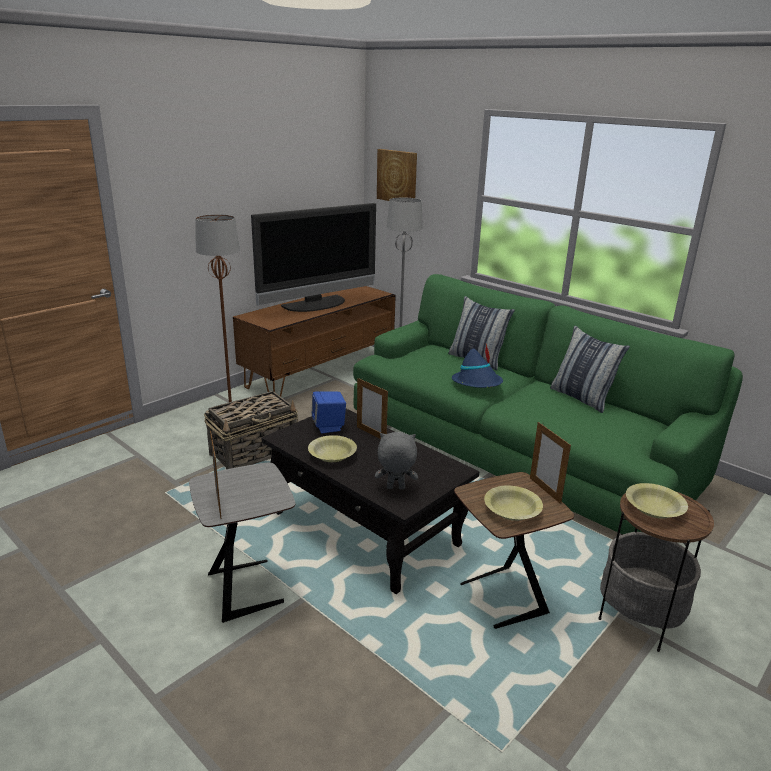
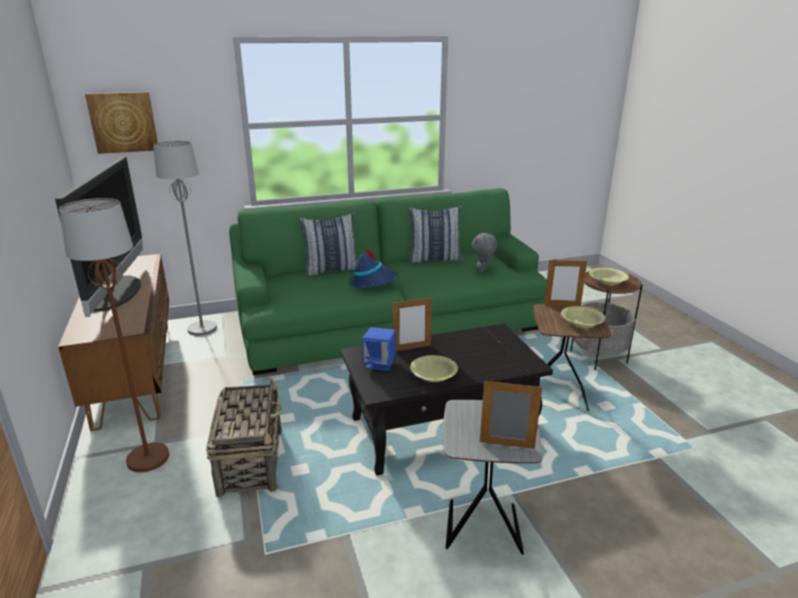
camera: 60 degrees left, 0 degrees up
grey plush toy [375,432,418,489] -> grey plush toy moved to [472,232,498,273]

